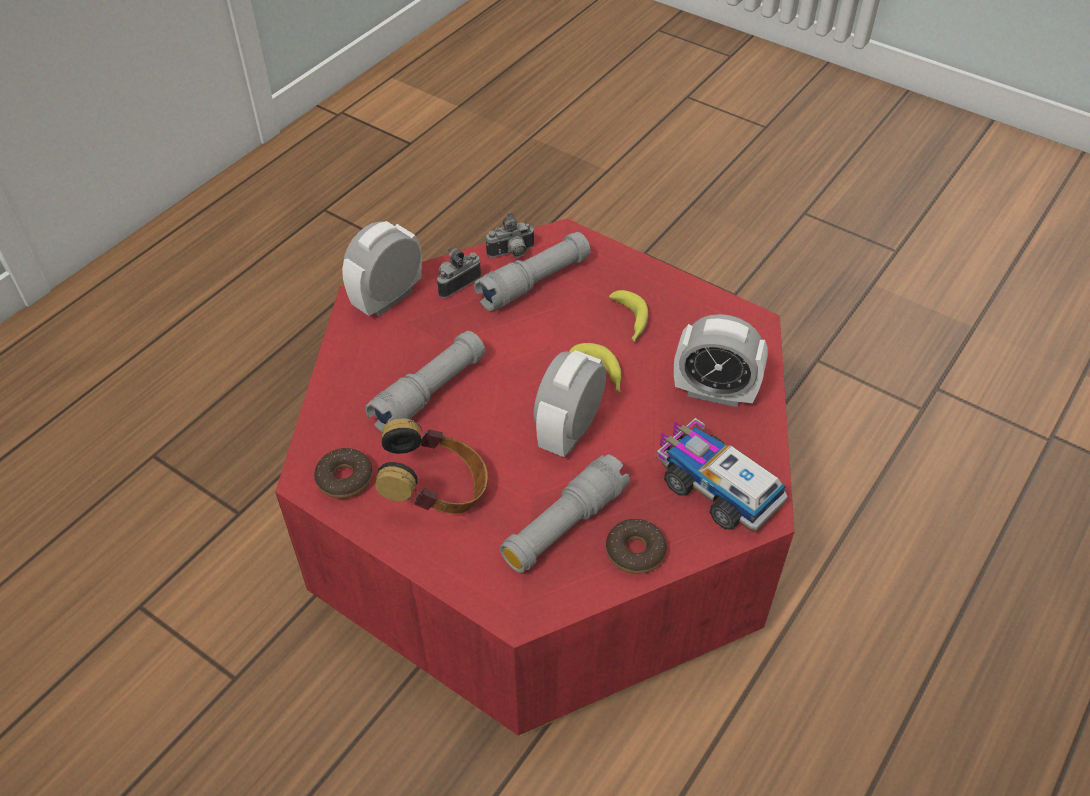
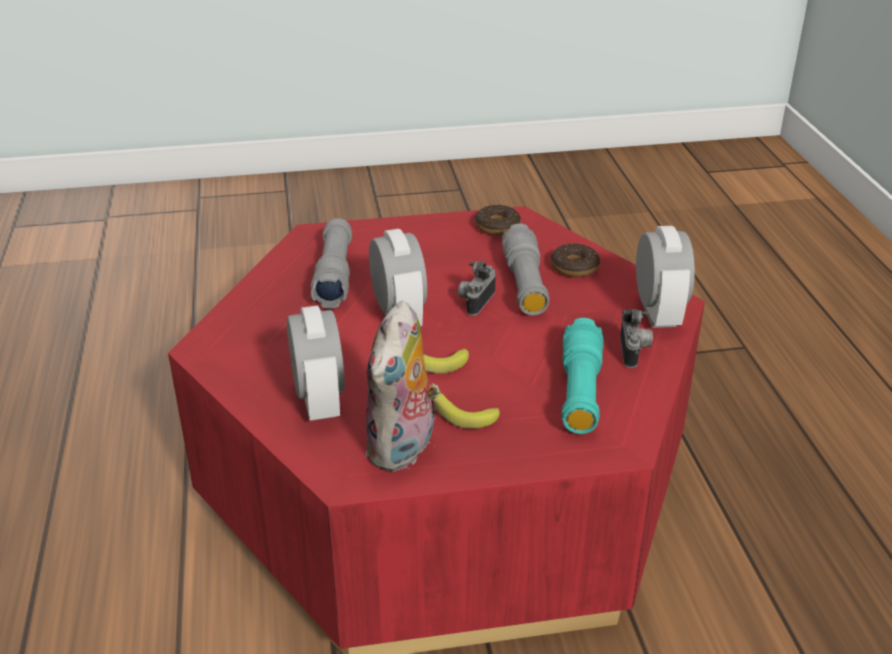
camera: 135 degrees right, 15 degrees down
headphones [375,418,488,513] -> none
grey flashlight [474,232,591,311] -> turquoise flashlight [562,318,604,434]
camera [486,212,535,257] -> camera moved to [458,261,496,316]
donut [606,519,667,574] -> donut moved to [551,244,600,277]
toy truck [656,418,788,531] -> none
alarm clock [674,314,768,407] -> alarm clock turned 105 degrees clockwise [287,305,345,421]
none -> plush toy [365,301,441,472]

